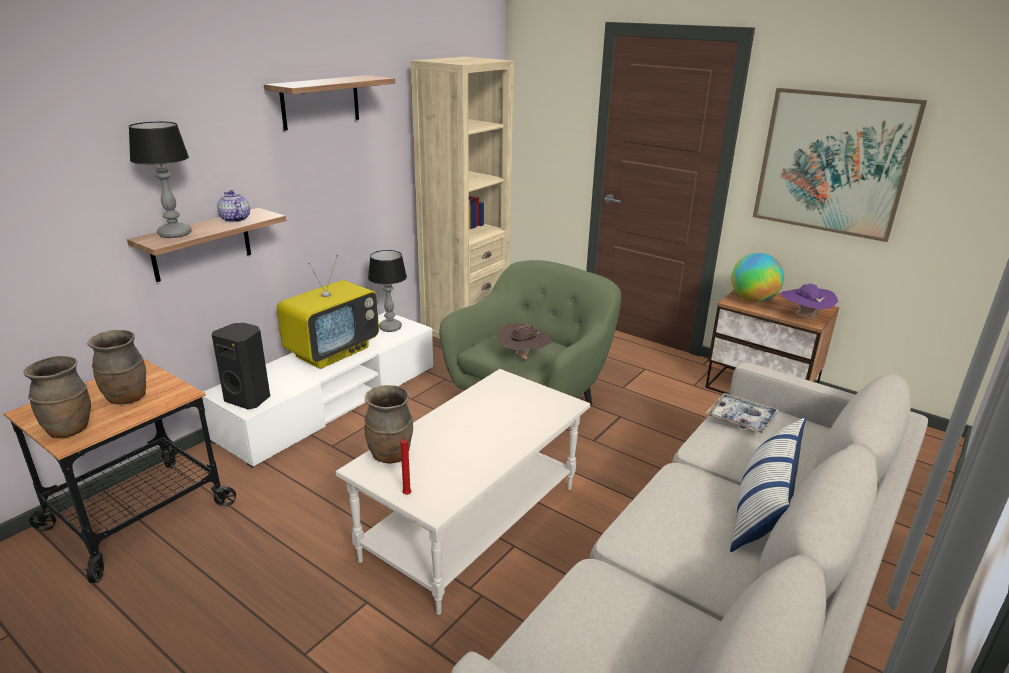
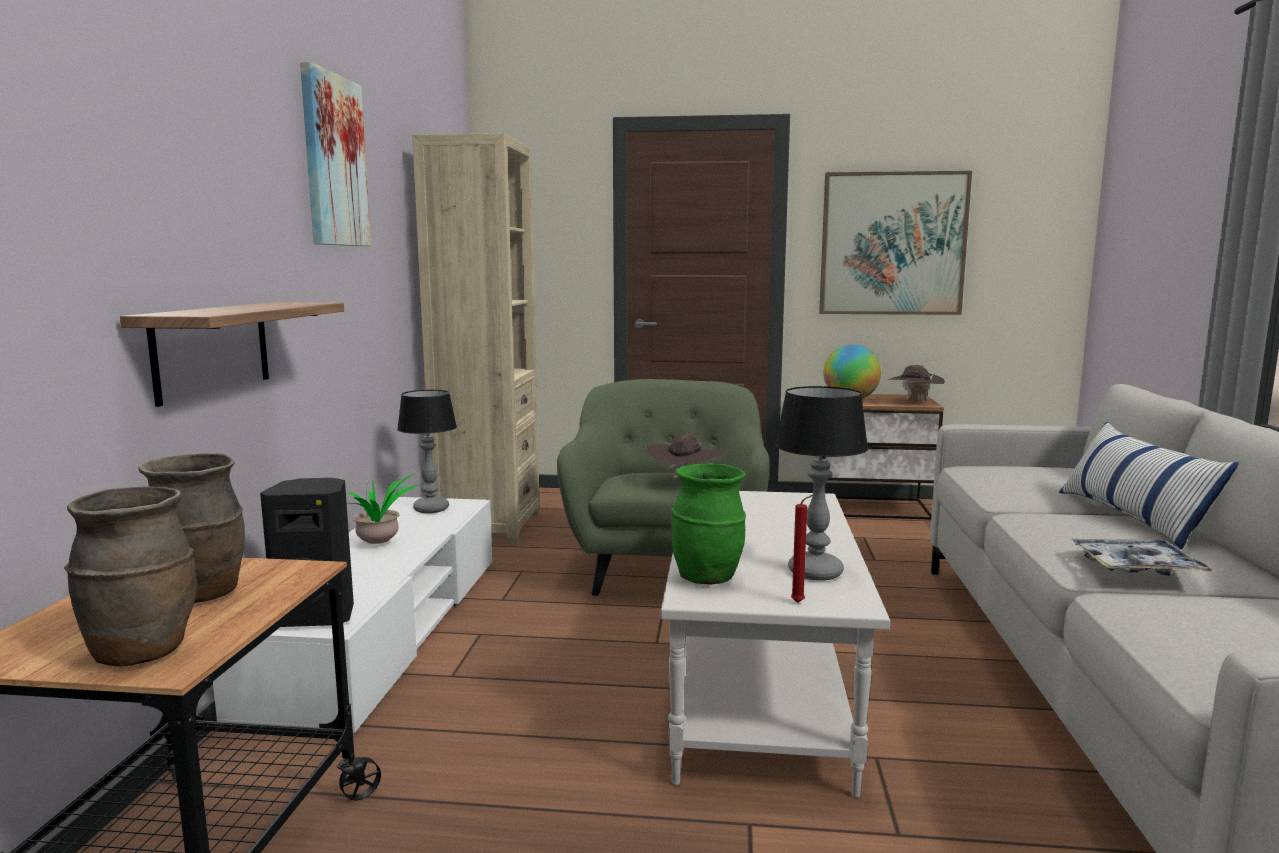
camera: 30 degrees left, 15 degrees down
table lamp [129,121,192,238] -> table lamp moved to [775,386,868,581]
teapot [217,190,250,222] -> none
shelf [264,75,395,131] -> picture [300,62,371,246]
television [277,255,379,369] -> potted plant [346,474,420,544]
brown vase [364,385,413,464] -> green vase [671,463,746,584]
tray [705,393,779,434] -> tray moved to [1071,539,1214,576]
purple hat [780,284,838,319] -> brown hat [887,365,945,403]

